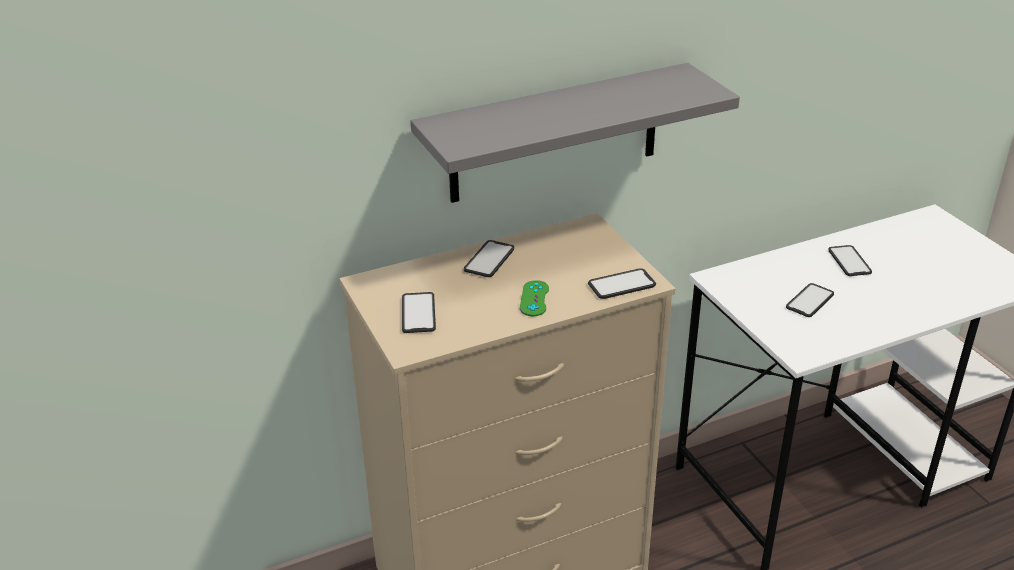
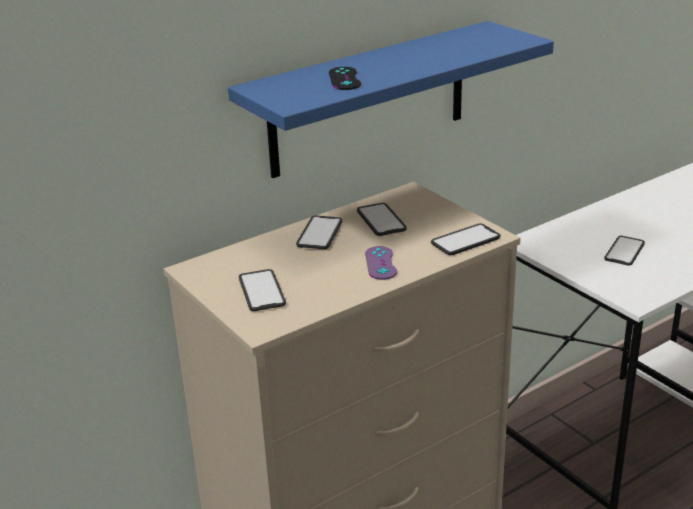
camera: 10 degrees left, 5 degrees down
grey shelf [411,63,740,203] -> blue shelf [228,21,554,178]
green game controller [520,280,549,316] -> purple game controller [365,246,397,280]
phone [828,245,872,276] -> phone moved to [357,203,407,236]
none -> black game controller [329,67,361,90]

